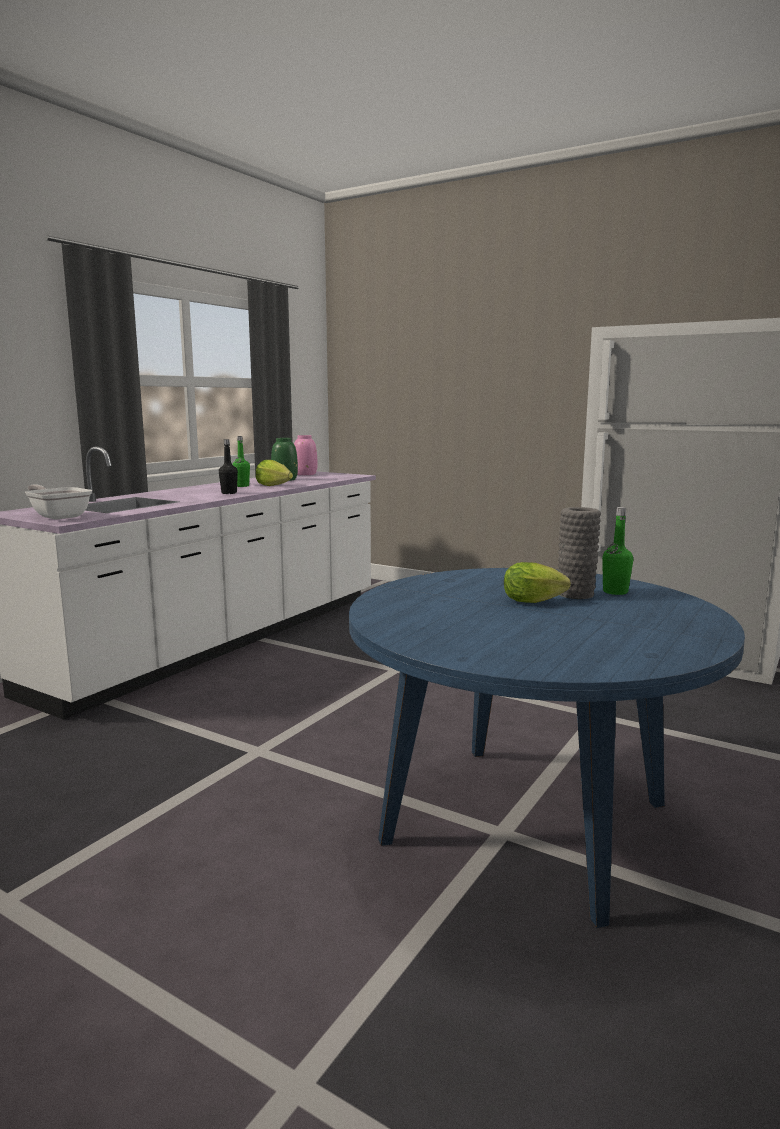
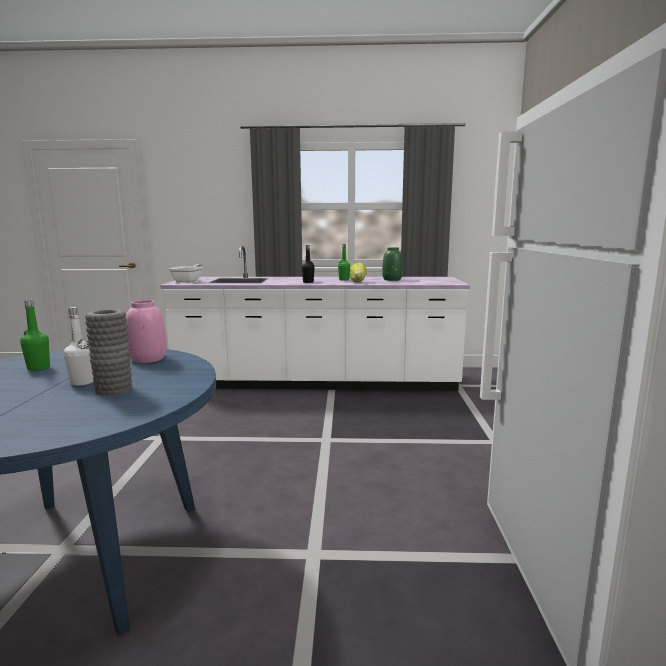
camera: 60 degrees right, 0 degrees up
pink vase [294,435,317,475] -> pink vase moved to [126,300,167,363]
lettuce [504,562,571,603] -> white bottle [64,307,94,386]
green bottle [602,507,633,595] -> green bottle moved to [20,299,50,371]

